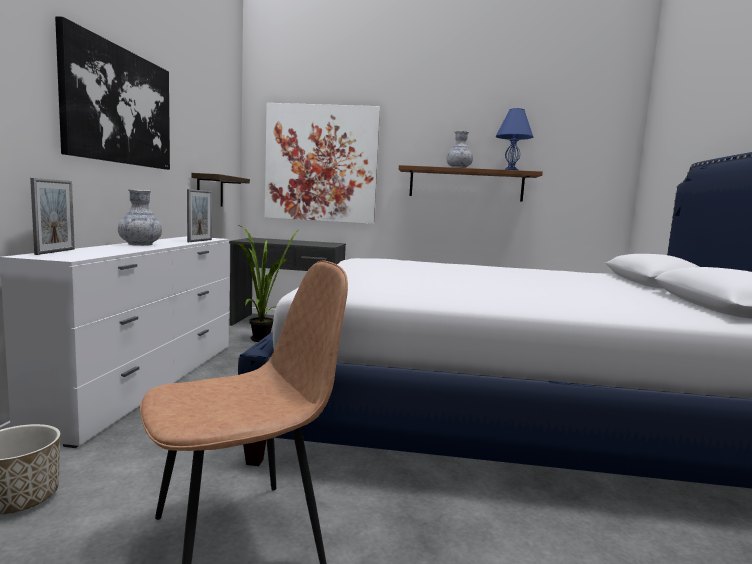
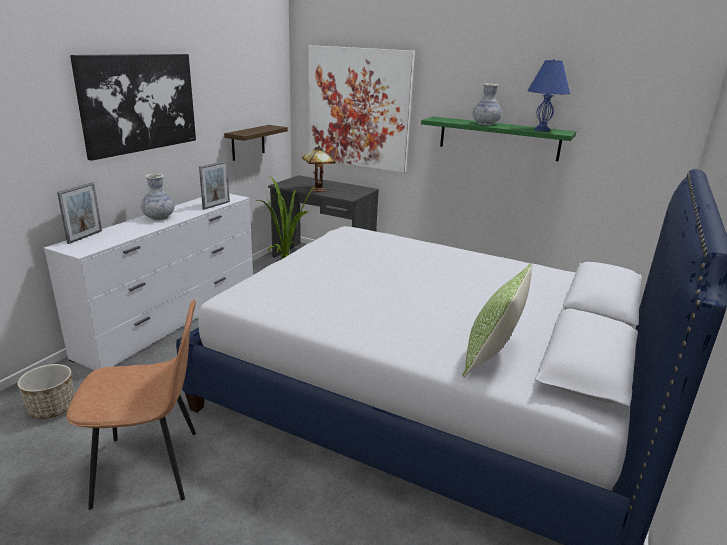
camera: 20 degrees right, 15 degrees up
brown shelf [399,165,543,202] -> green shelf [421,117,576,161]
none -> table lamp [302,145,336,192]
none -> pillow [462,263,532,377]

